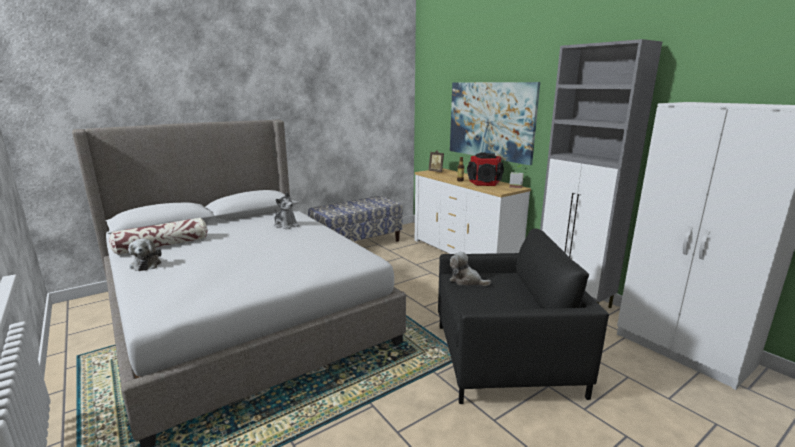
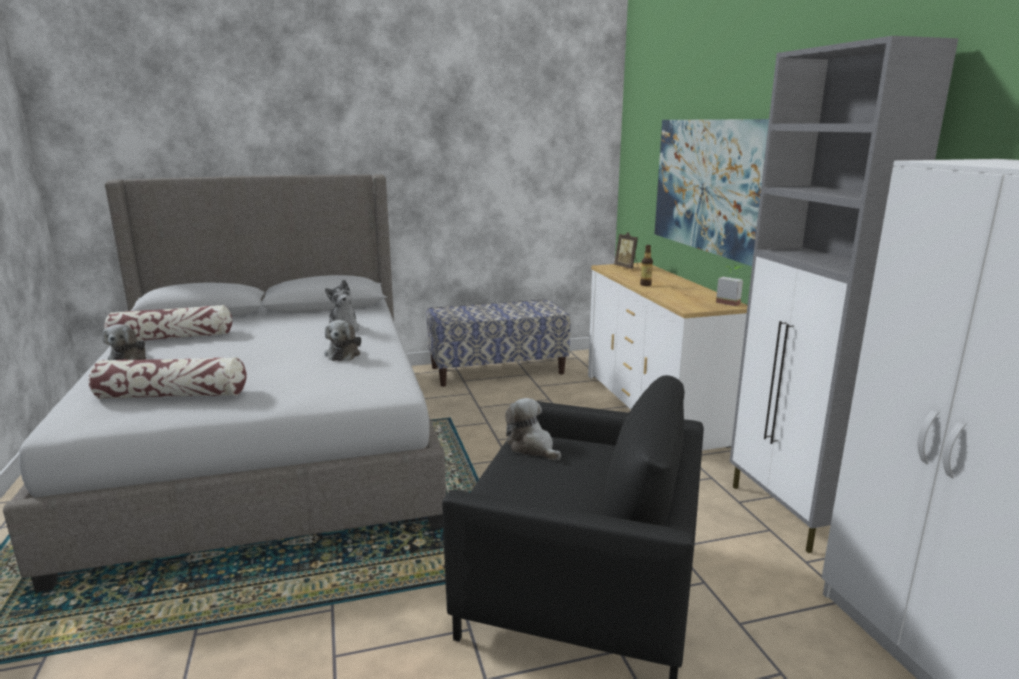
camera: 20 degrees right, 0 degrees up
speaker [467,153,504,186] -> none
none -> pillow [89,357,247,399]
none -> plush toy [324,320,361,361]

